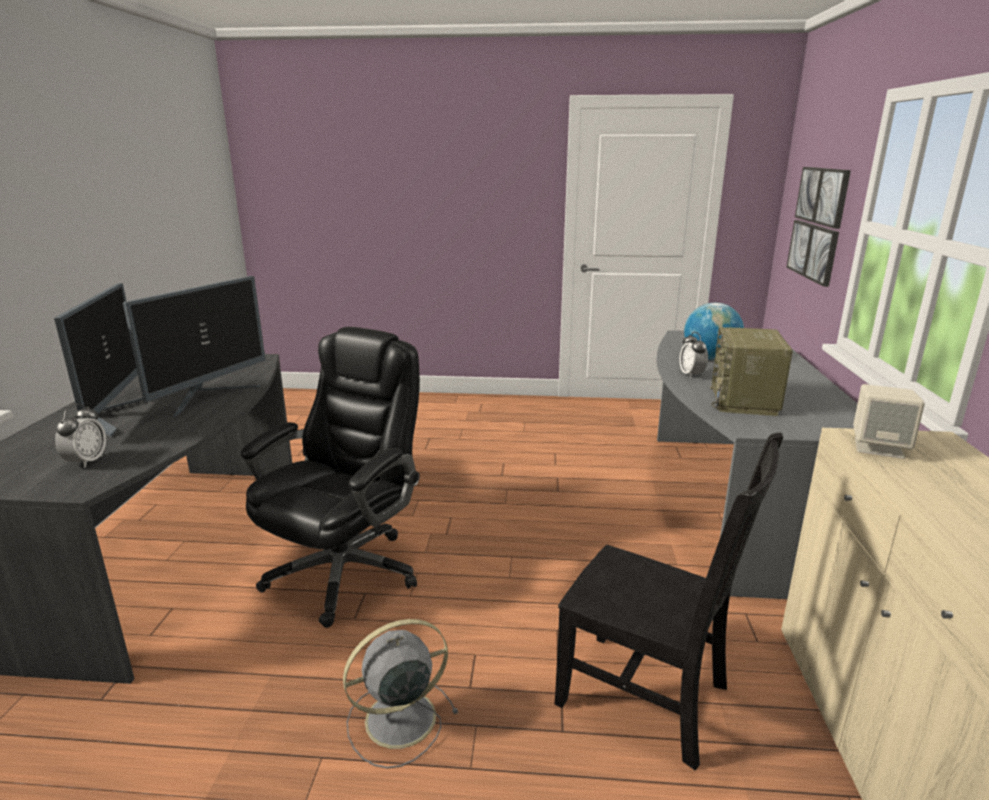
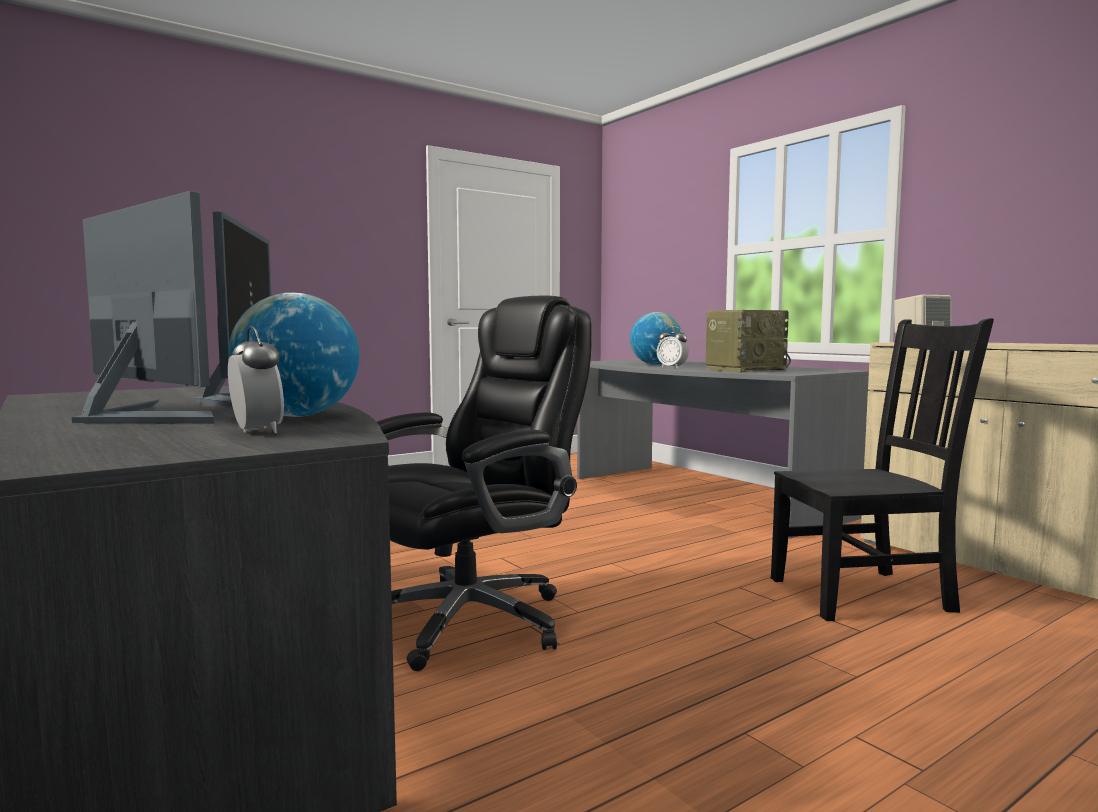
camera: 40 degrees left, 15 degrees down
black office chair [241,327,420,628] -> black office chair turned 60 degrees clockwise [377,296,592,671]
grey fan [343,619,458,769] -> none
radio [711,327,793,416] -> radio turned 90 degrees counterclockwise [706,310,791,372]
picture [786,167,851,287] -> none
none -> globe [228,293,360,417]

